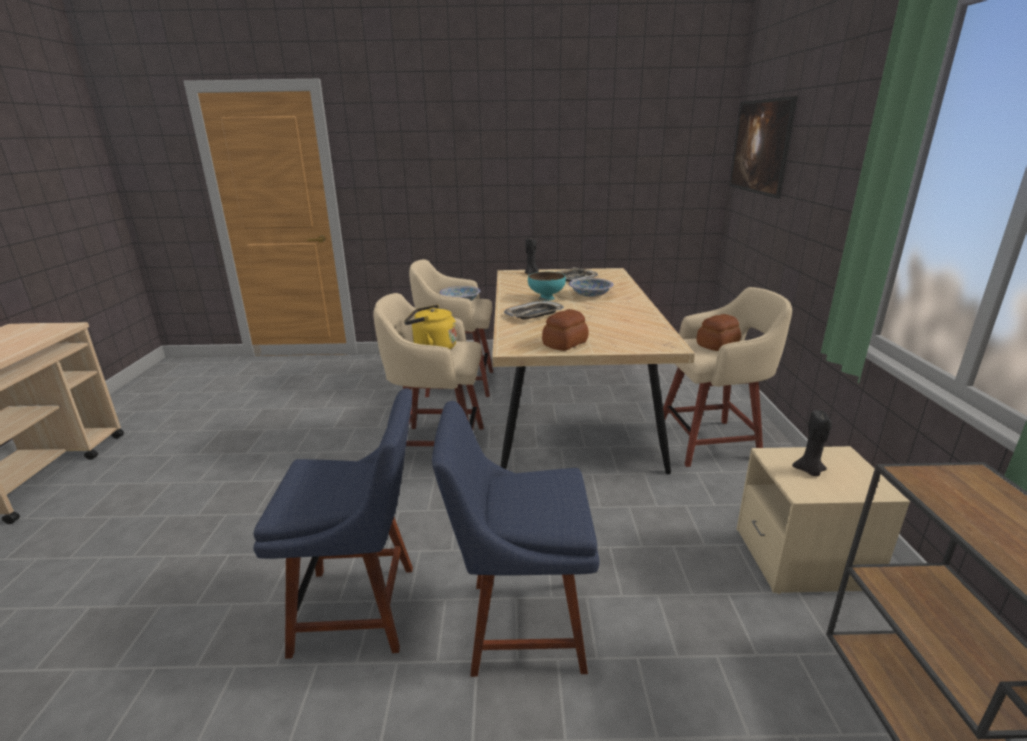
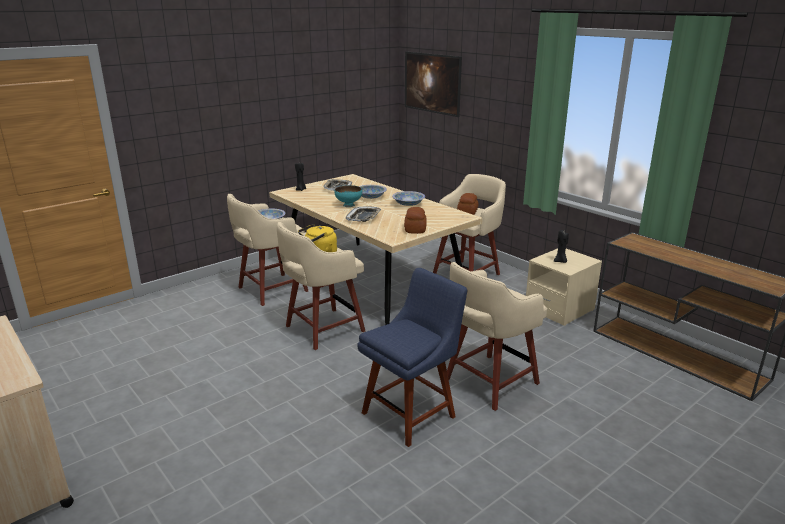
camera: 40 degrees left, 0 degrees up
blue chair [432,401,600,677] -> beige stool [447,262,547,411]
none -> bowl [392,191,425,206]

